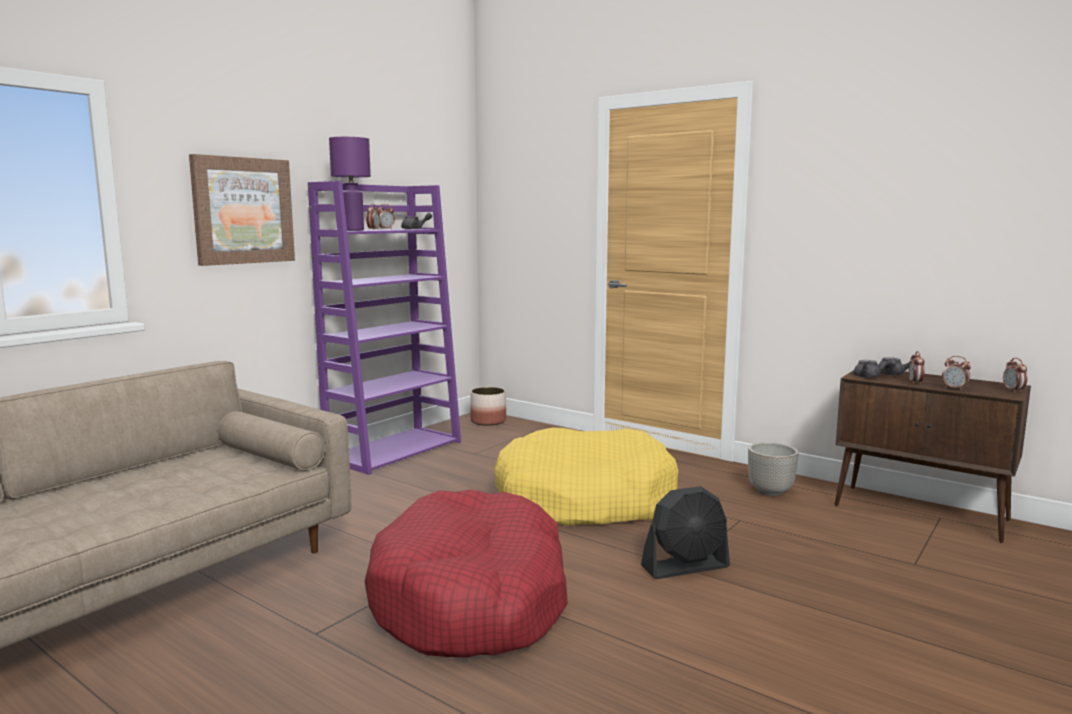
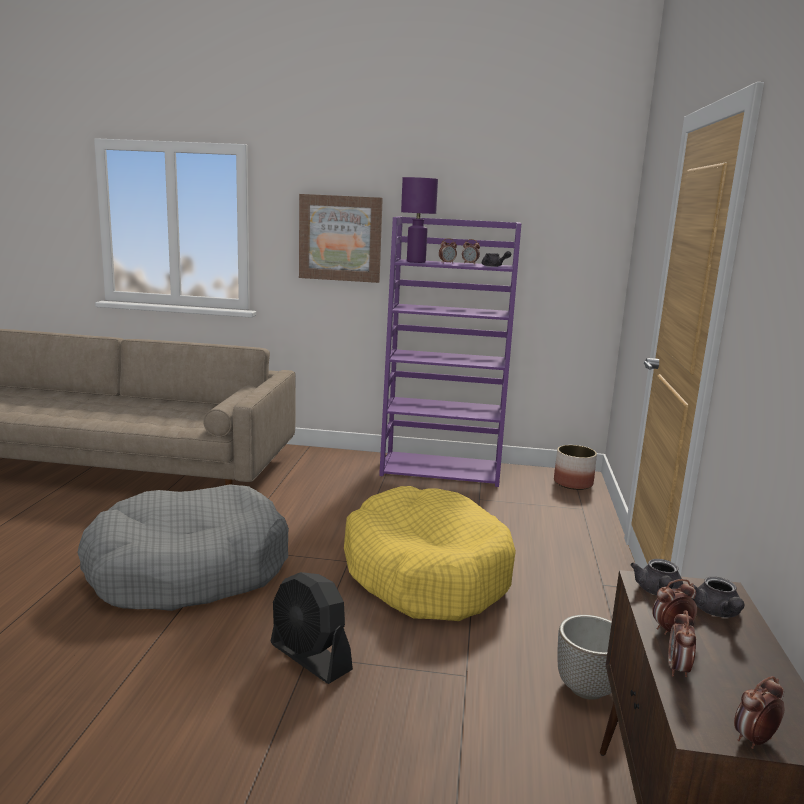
camera: 60 degrees right, 5 degrees up
red dog bed [364,489,568,657] -> grey dog bed [77,484,289,611]

